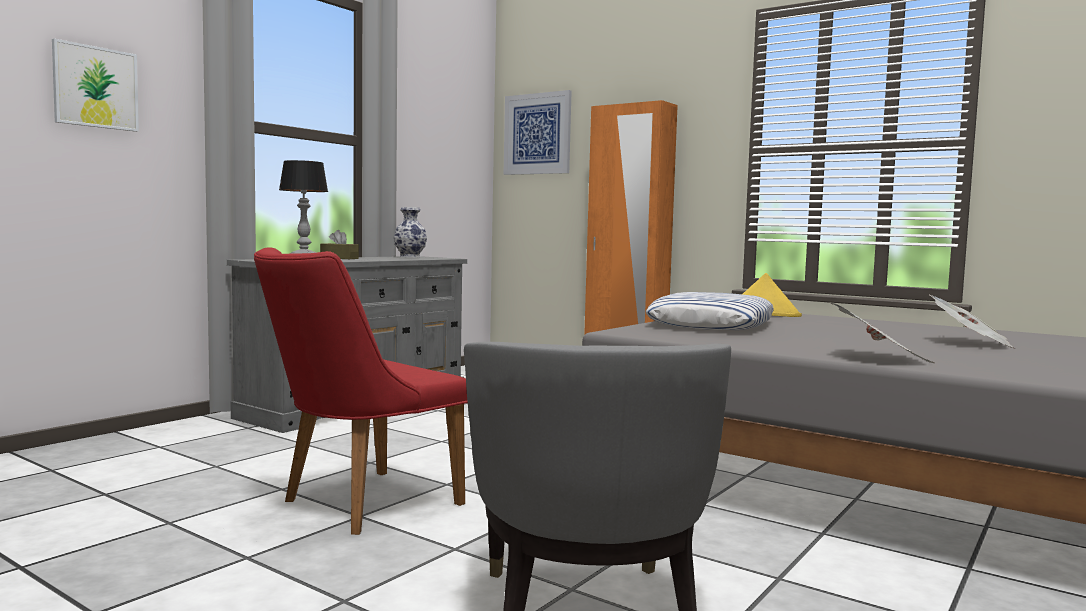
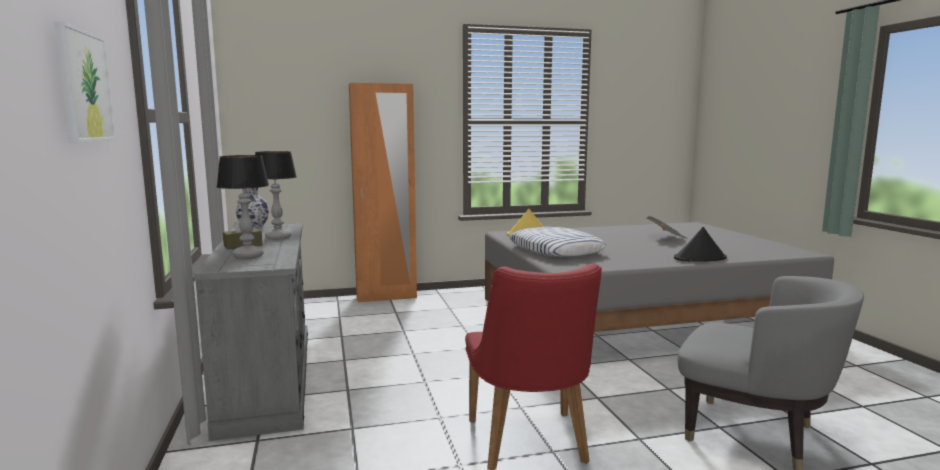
camera: 50 degrees left, 5 degrees up
picture [503,90,572,175] -> none
newspaper [830,303,935,363] -> black hat [674,227,727,262]
none -> table lamp [255,151,297,240]

